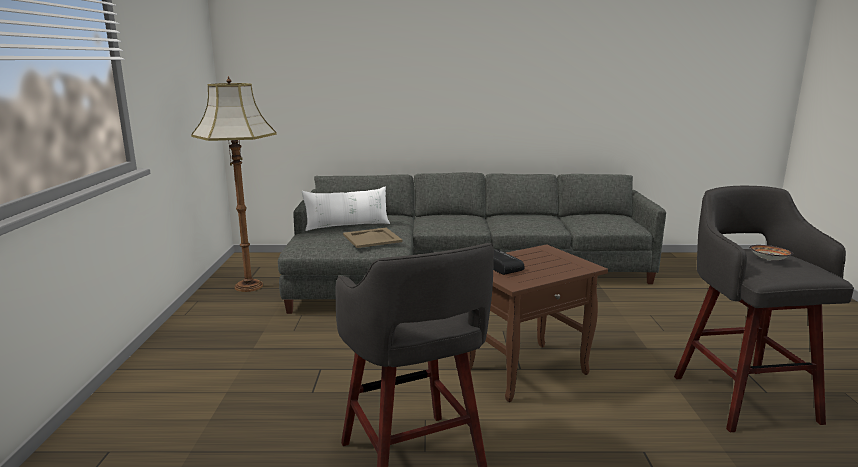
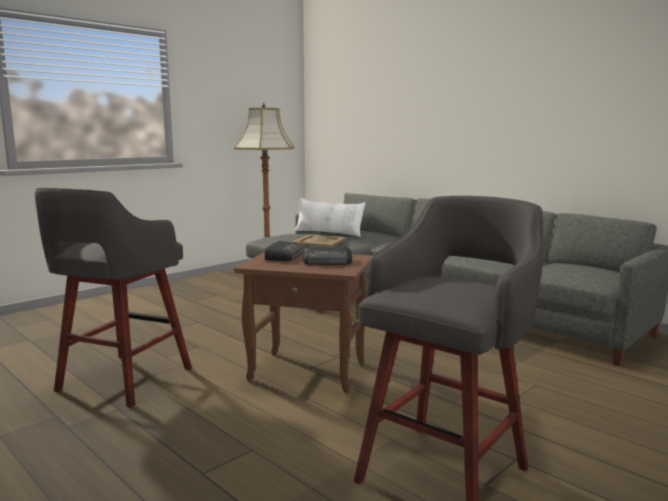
camera: 45 degrees right, 5 degrees down
bowl [749,245,793,261] -> none
none -> radio [303,247,353,265]

